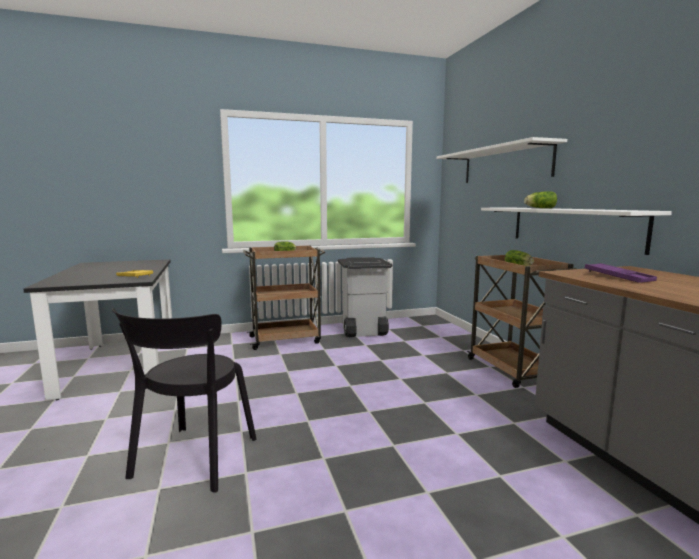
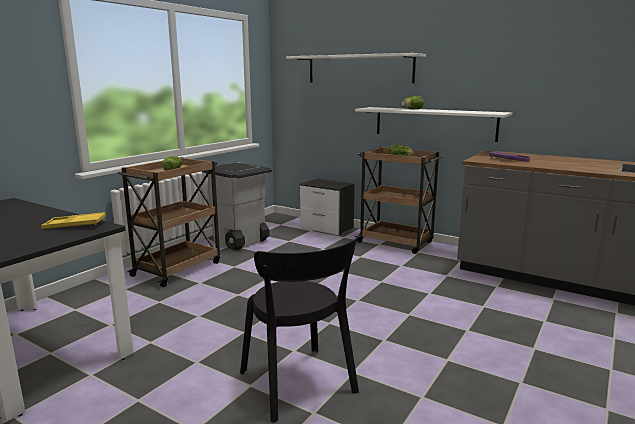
camera: 40 degrees left, 5 degrees up
none -> nightstand [300,178,355,236]

